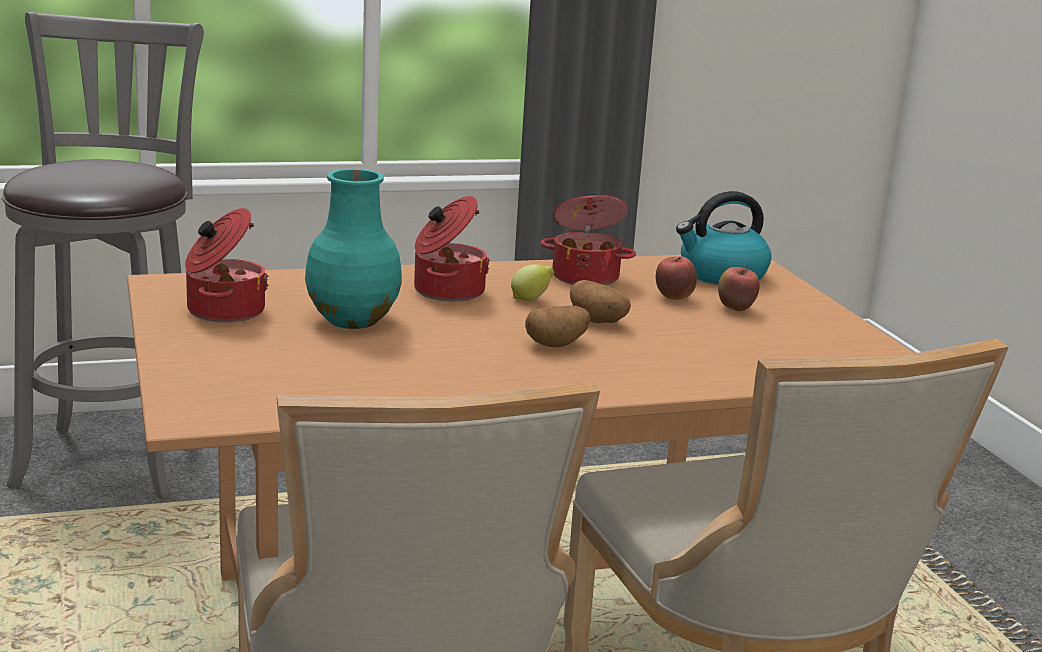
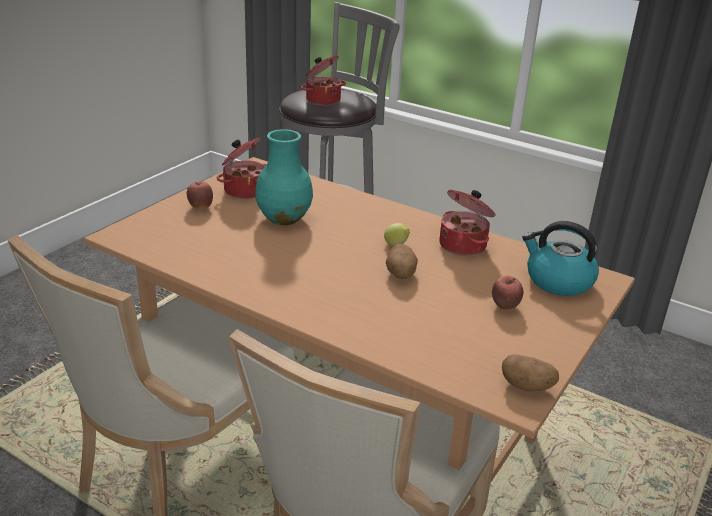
camera: 50 degrees right, 10 degrees up
cooking pot [414,196,490,302] -> cooking pot moved to [301,56,346,106]
potato [525,306,590,348] -> potato moved to [502,354,559,391]
apple [656,256,697,300] -> apple moved to [187,181,213,209]

